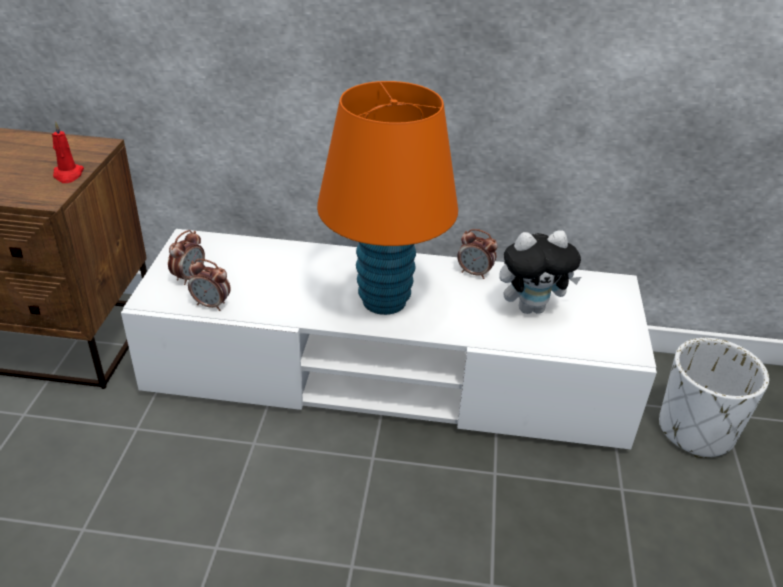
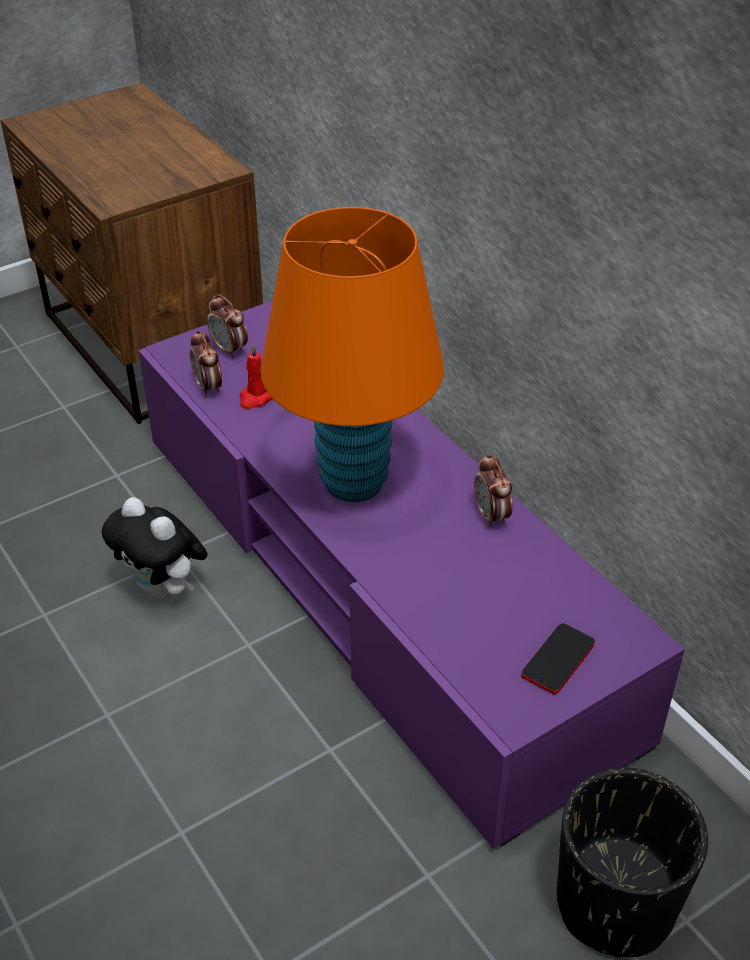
camera: 50 degrees right, 5 degrees up
red candle [52,121,84,183] -> red candle moved to [240,344,272,409]
white tv stand [121,229,657,449] -> purple tv stand [138,300,685,849]
alarm clock [168,230,205,285] -> alarm clock turned 60 degrees clockwise [207,294,248,358]
plush toy [499,230,581,314] -> plush toy moved to [102,497,208,599]
white planter [659,338,769,458] -> black planter [557,768,708,957]
none -> phone [521,623,595,695]

